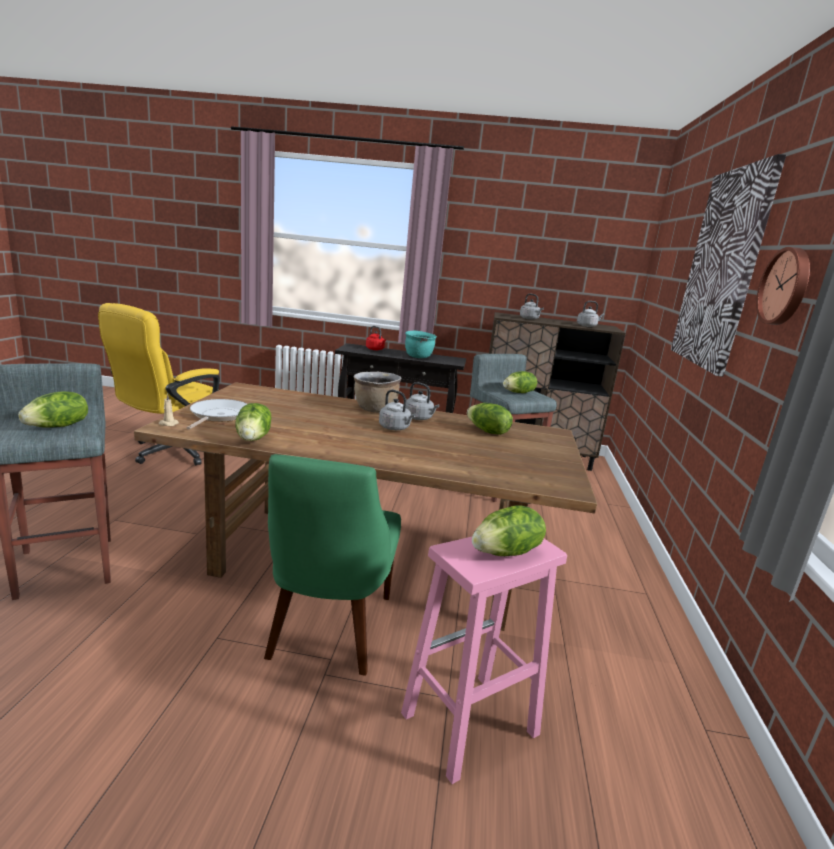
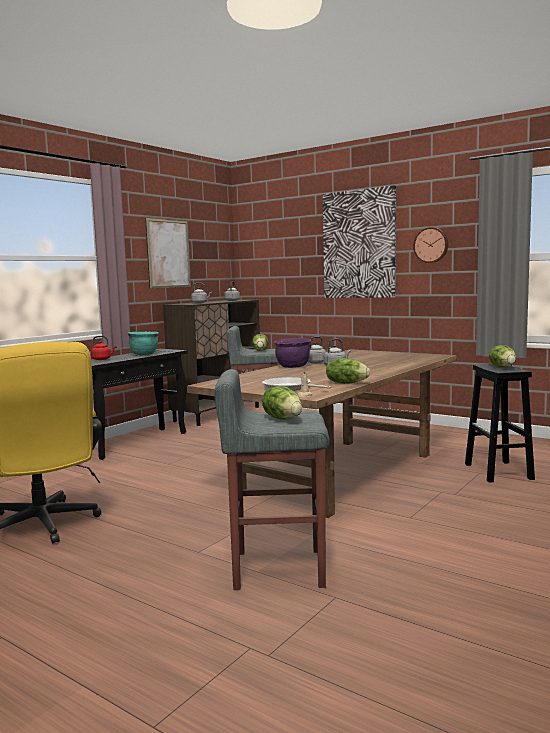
camera: 60 degrees left, 10 degrees down
green chair [264,454,401,675] -> none
brown cooking pot [354,371,402,413] -> purple cooking pot [274,338,311,368]
pink stool [401,537,567,784] -> black stool [465,364,535,483]
lettuce [467,403,513,435] -> none
none -> picture [145,218,191,289]

